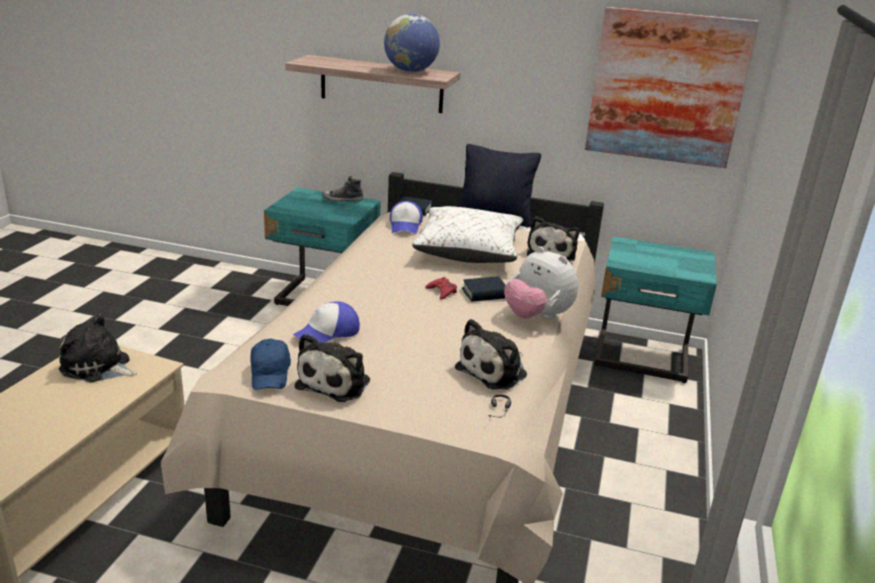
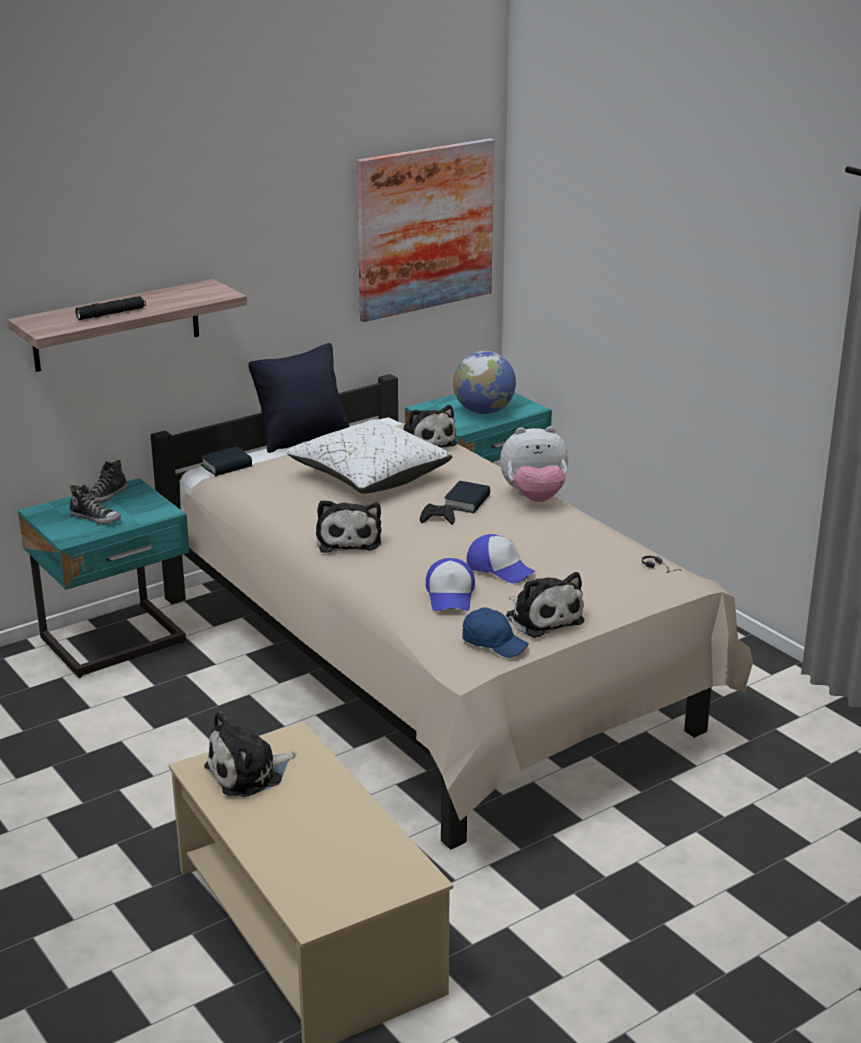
camera: 50 degrees left, 0 degrees up
globe [384,14,440,72] -> globe moved to [453,351,516,414]
cap [390,201,423,234] -> cap moved to [467,534,536,583]
red game controller [425,277,457,299] -> black game controller [420,503,455,525]
plush toy [455,319,527,390] -> plush toy moved to [316,500,381,553]
none -> shoe [69,484,121,525]
none -> black flashlight [75,296,146,320]

